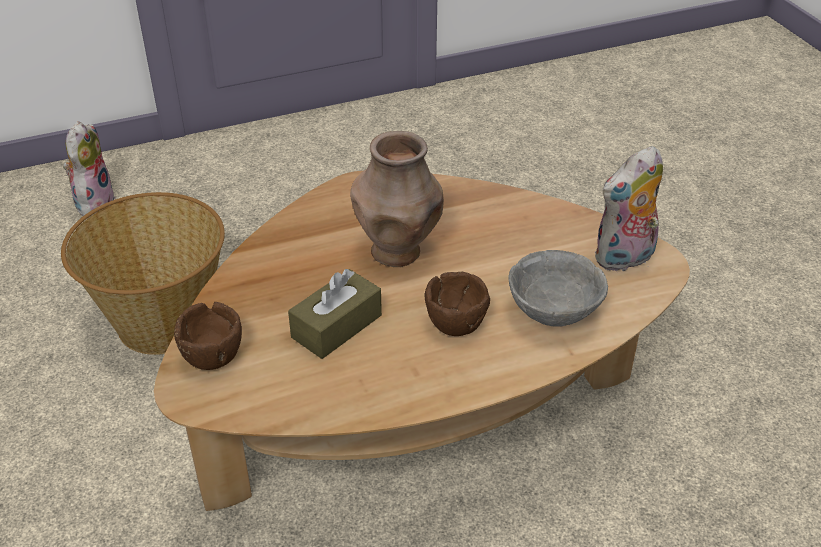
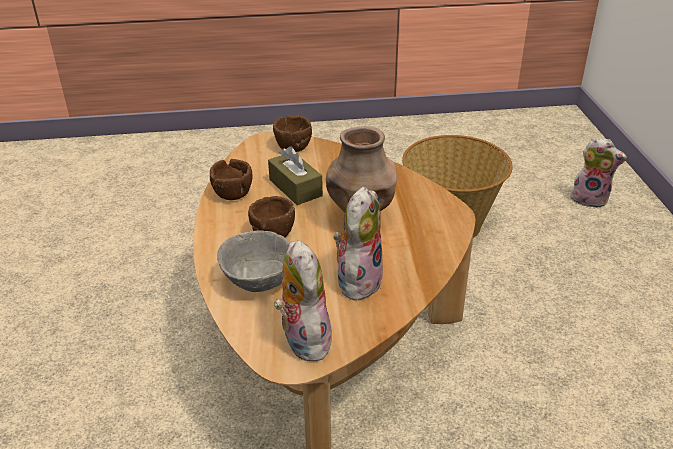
camera: 105 degrees right, 5 degrees down
none -> brown bowl [210,159,252,200]
none -> plush toy [333,187,383,301]

